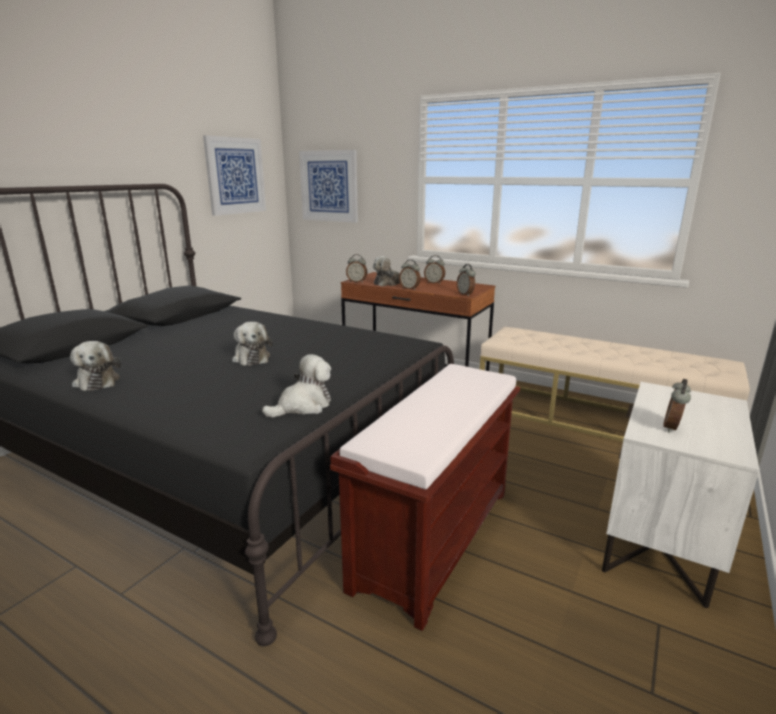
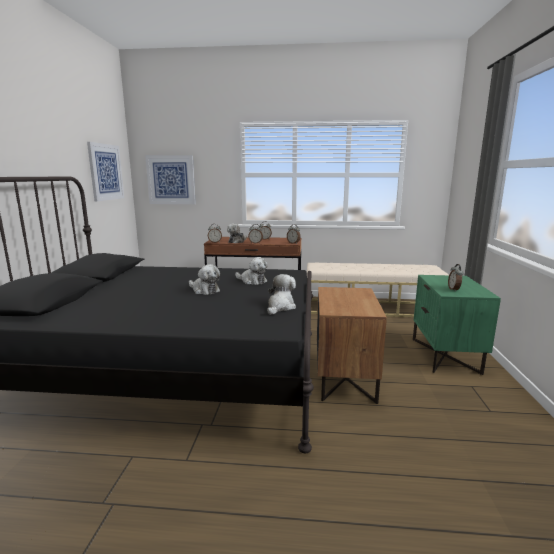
camera: 25 degrees left, 5 degrees down
plush toy [70,341,121,391] -> plush toy moved to [235,257,268,285]
brown bench [330,364,520,631] -> brown nightstand [317,287,387,404]
white nightstand [602,382,759,608] -> green nightstand [413,275,501,375]

